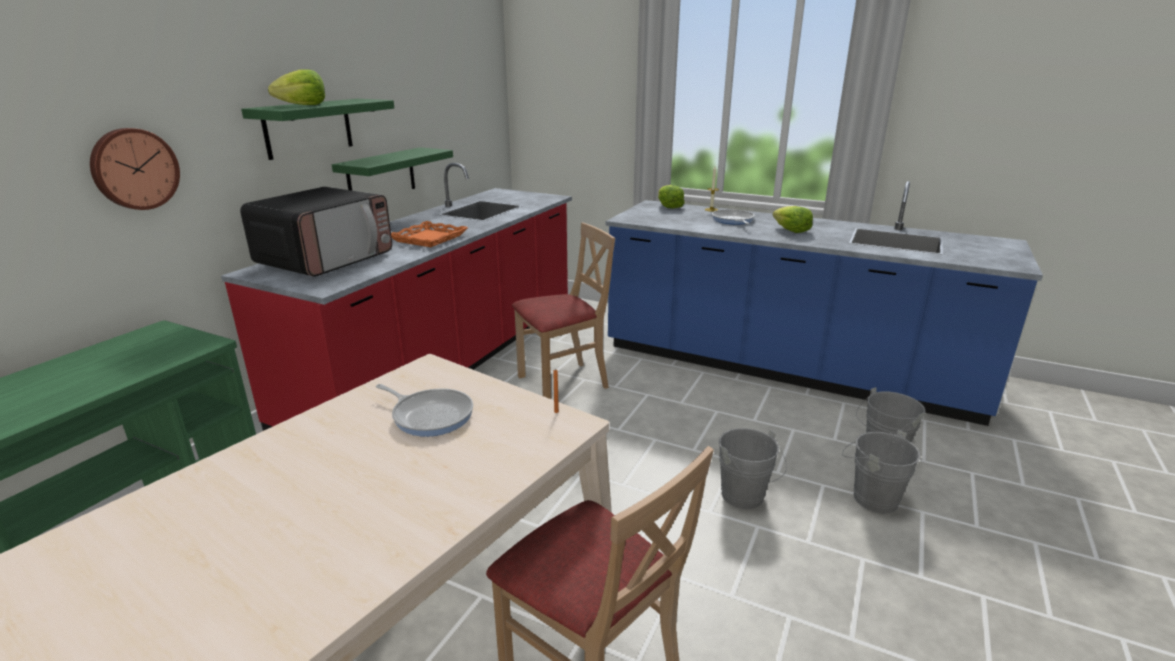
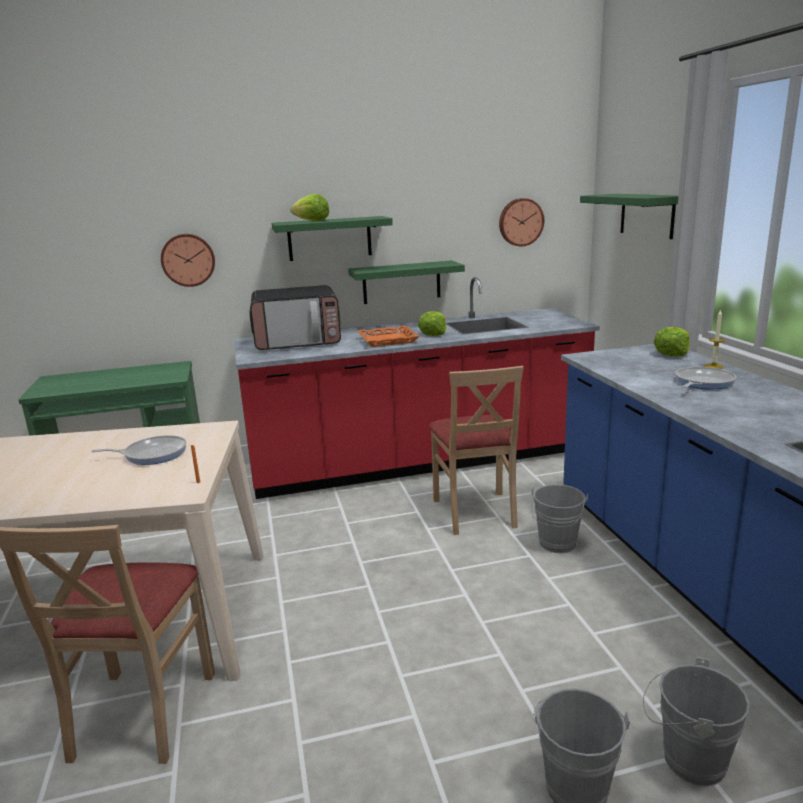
camera: 50 degrees right, 5 degrees down
frying pan [376,384,473,437] -> frying pan turned 90 degrees counterclockwise [91,435,187,465]
beige chair [512,223,615,399] -> beige chair turned 60 degrees clockwise [429,366,524,535]
grey bucket [719,428,787,509] -> grey bucket moved to [531,484,588,553]
lettuce [773,206,813,233] -> lettuce moved to [418,311,447,336]
none -> wall clock [499,198,544,246]
none -> green shelf [580,194,678,239]

